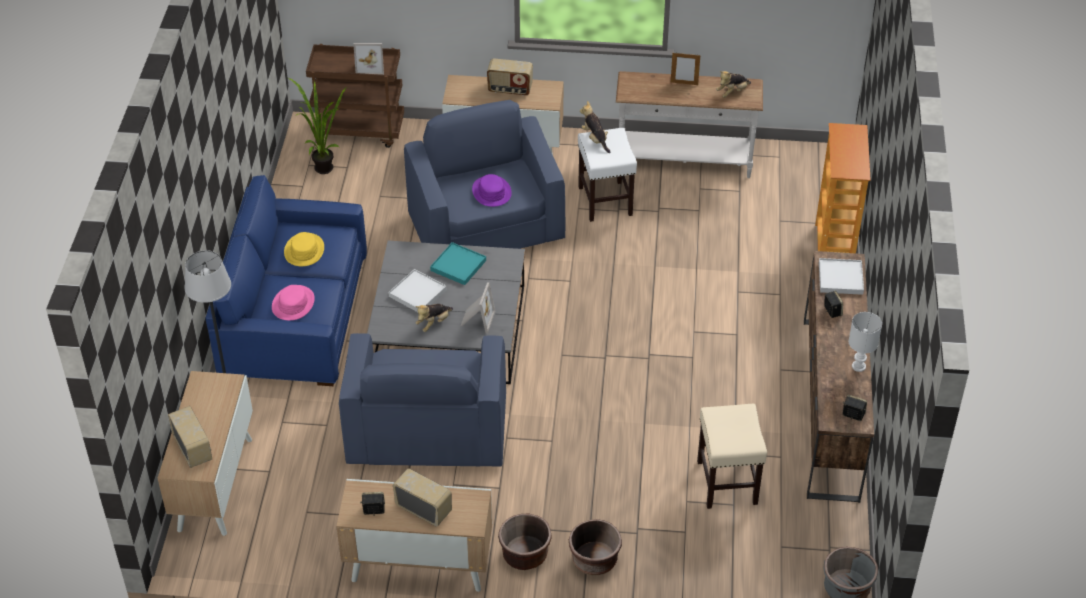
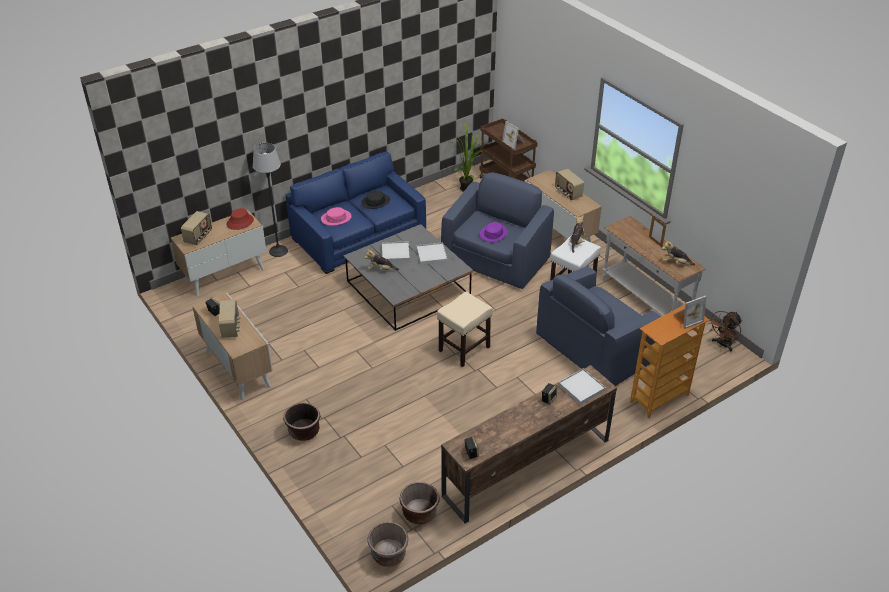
camera: 50 degrees right, 5 degrees down
yellow hat [284,232,324,266] -> black hat [361,191,390,209]
blue armchair [339,333,506,467] -> blue armchair moved to [536,266,661,386]
turquoise tray [430,242,486,285] -> white tray [417,243,447,265]
picture frame [461,282,496,333] -> picture frame moved to [674,296,706,329]
brown planter [498,514,552,570] -> brown planter moved to [399,482,440,525]
beige stool [697,404,767,509] -> beige stool moved to [437,292,493,367]
white table lamp [849,312,882,372] -> none
none -> red hat [227,208,254,230]
none -> brown fan [708,311,742,351]

